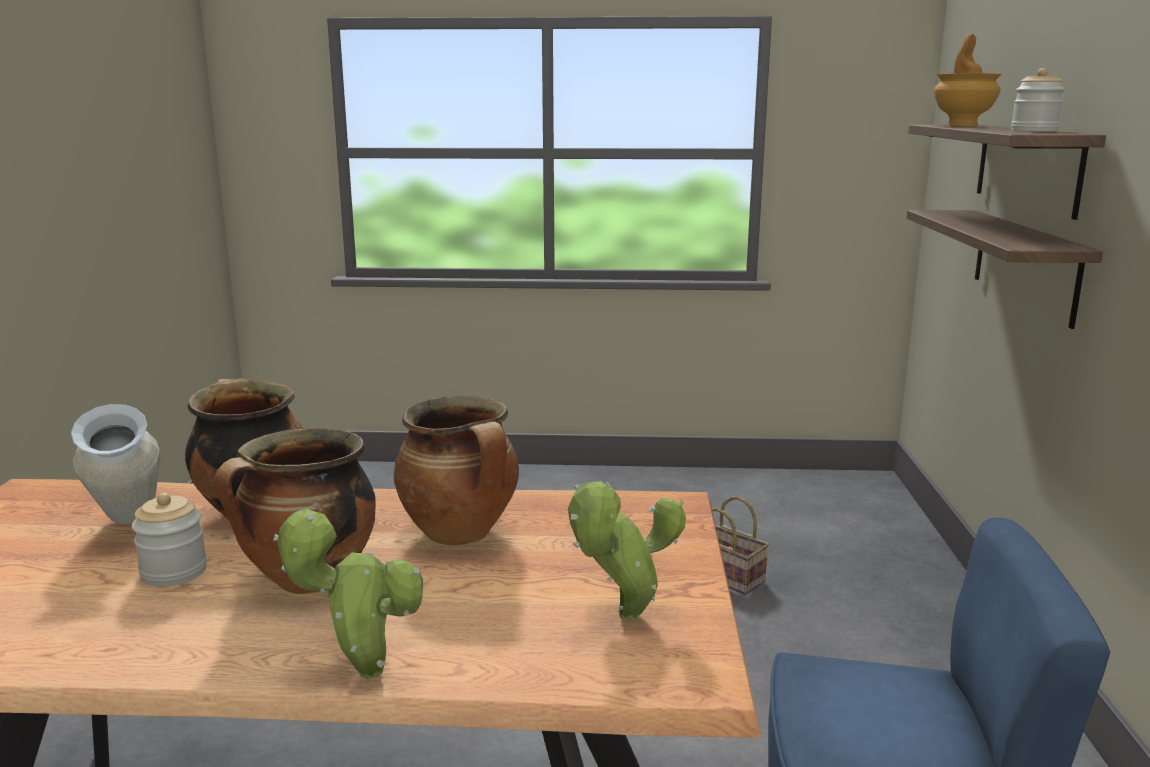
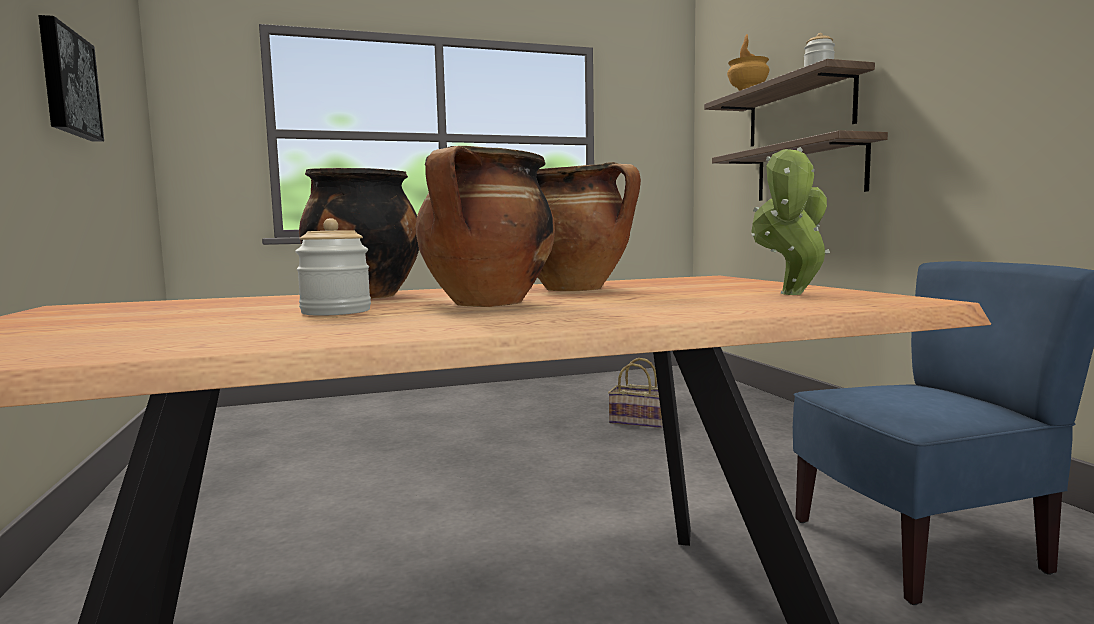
camera: 20 degrees left, 10 degrees down
vase [71,404,160,524] -> none
potted plant [273,508,423,679] -> none
none -> picture [38,15,104,142]

